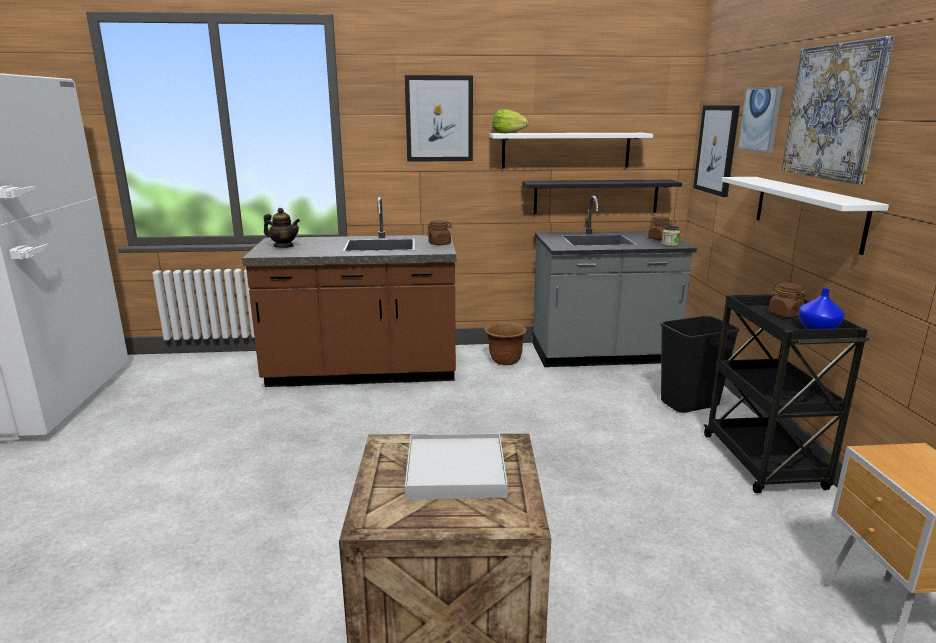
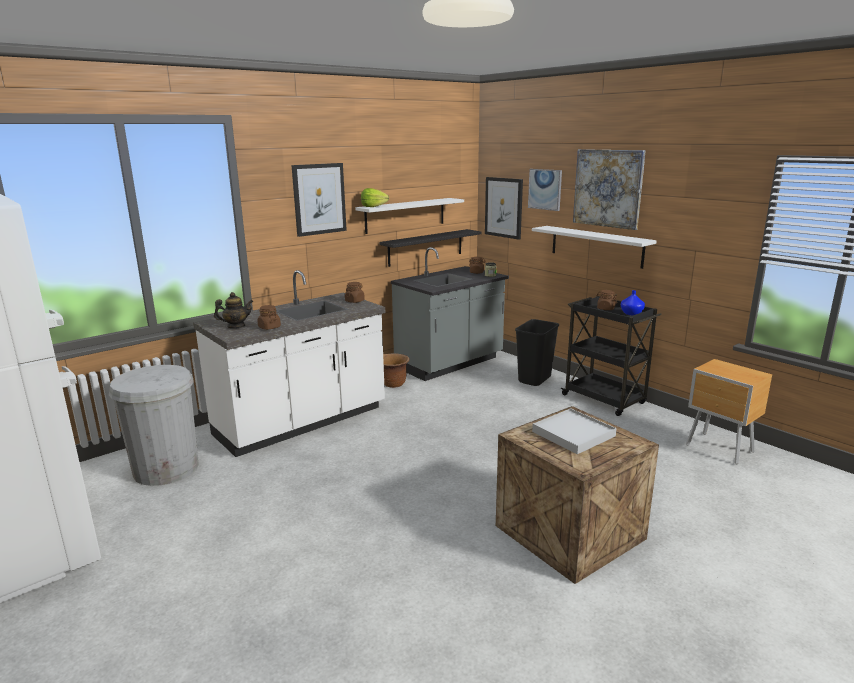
camera: 35 degrees left, 0 degrees up
brown counter [242,197,456,387] -> white counter [193,270,385,457]
none -> white trash can [109,365,199,486]
none -> brown jar [257,305,281,330]

